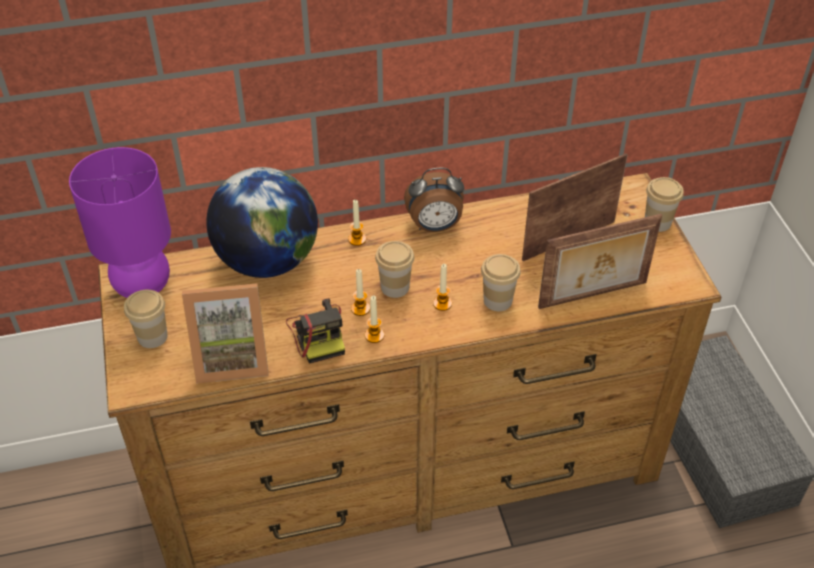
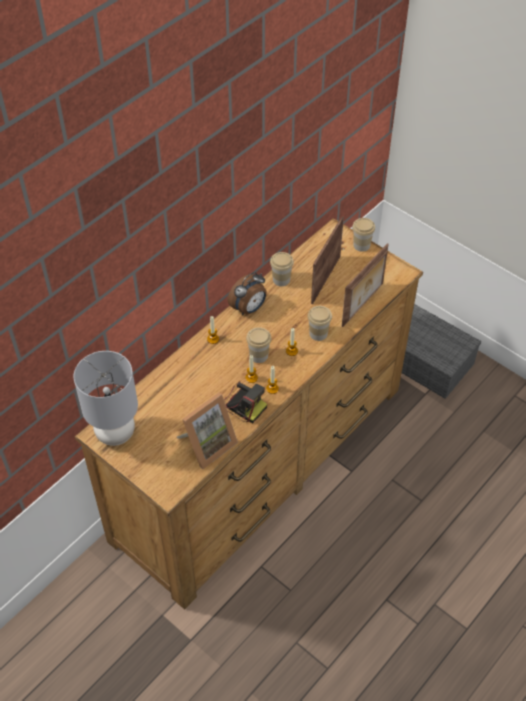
camera: 35 degrees left, 5 degrees up
purple table lamp [69,147,171,298] -> grey table lamp [74,351,138,446]
cup [124,290,168,348] -> cup moved to [270,252,294,286]
globe [206,167,318,278] -> none

